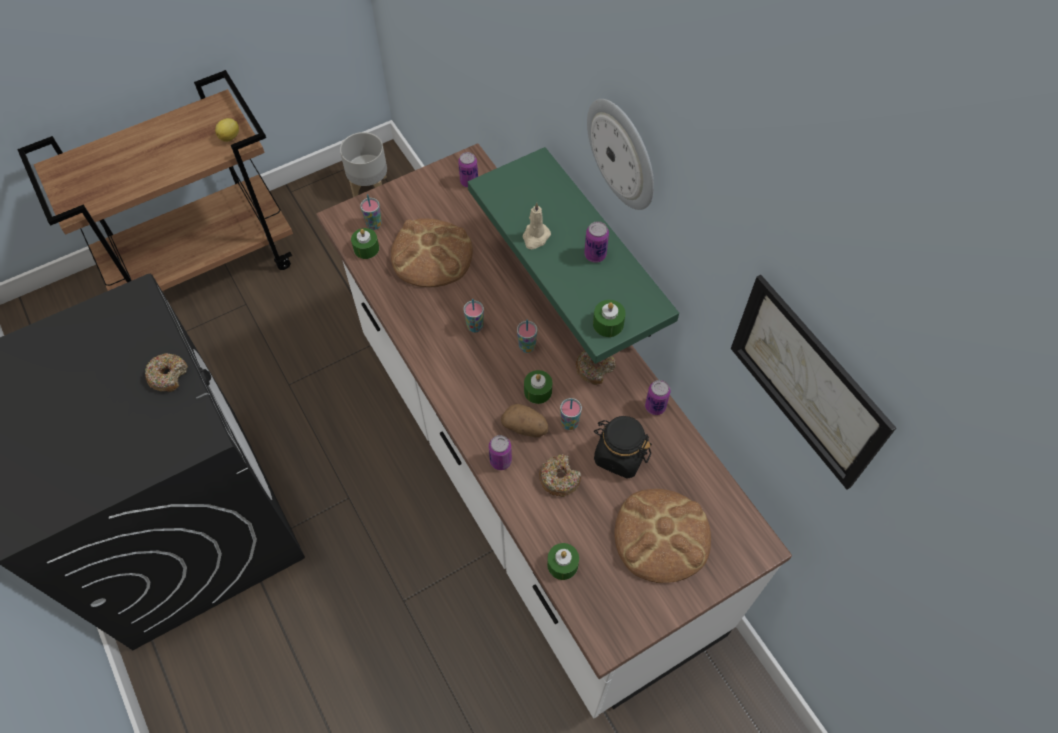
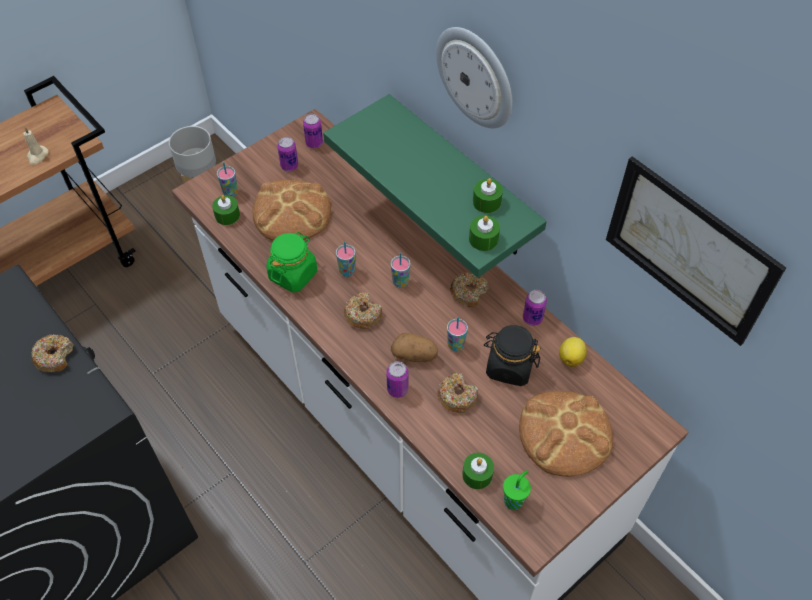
camera: 10 degrees left, 5 degrees down
lemon [215,118,239,142] -> lemon moved to [559,337,587,367]
beige candle [522,202,551,249] -> beige candle moved to [23,127,49,165]
green candle [524,370,552,404] -> green candle moved to [473,178,503,213]
can [584,221,609,263] -> can moved to [277,137,298,171]
none -> green jar [266,232,317,293]
none -> donut [344,292,382,329]
none -> green cup [503,470,531,510]

